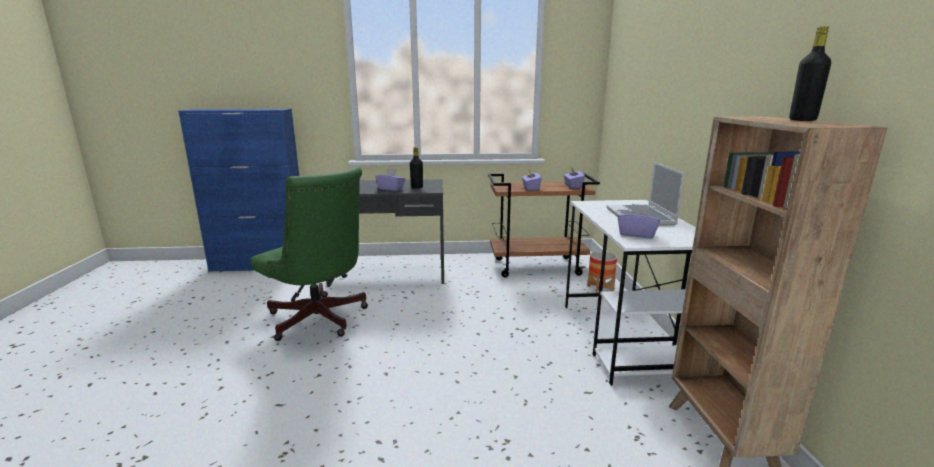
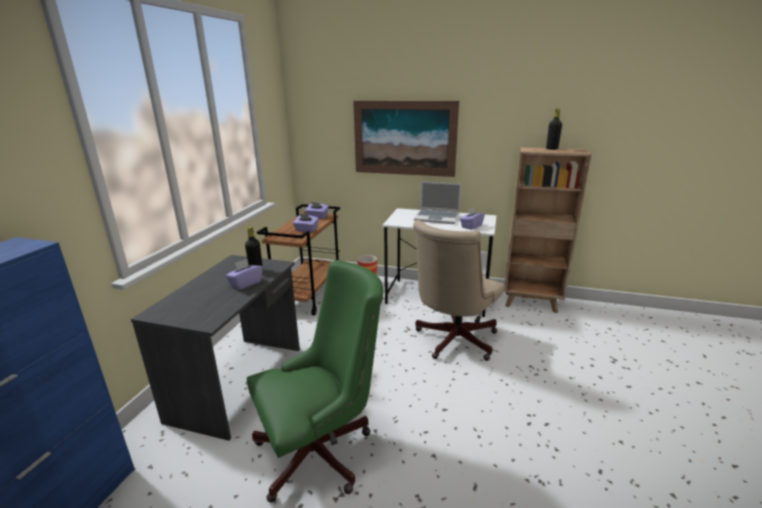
camera: 70 degrees left, 5 degrees up
none -> picture [353,101,459,177]
none -> beige office chair [413,220,504,361]

